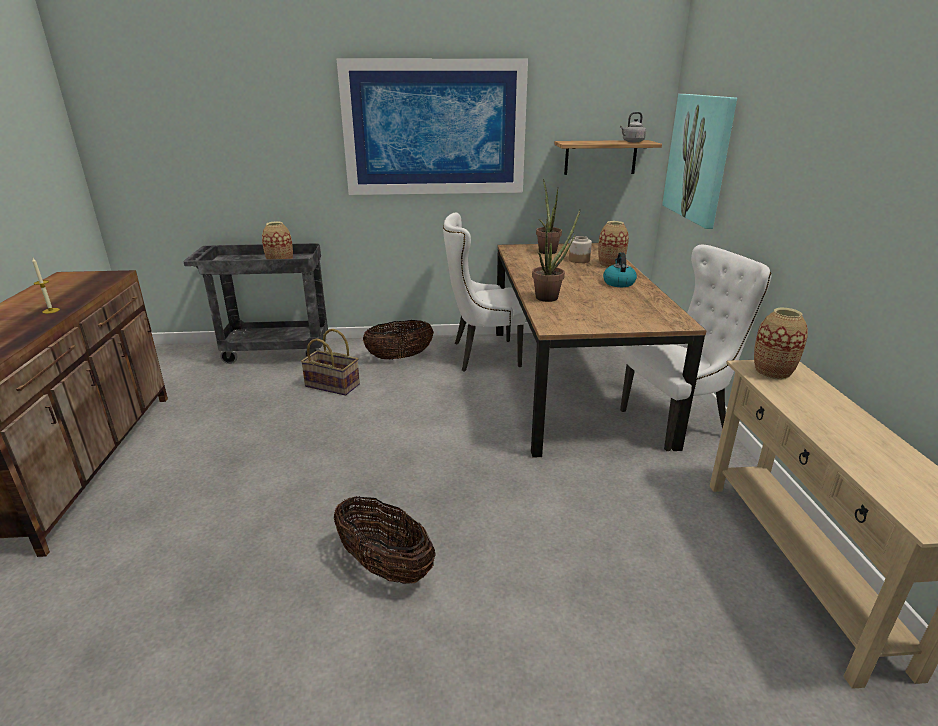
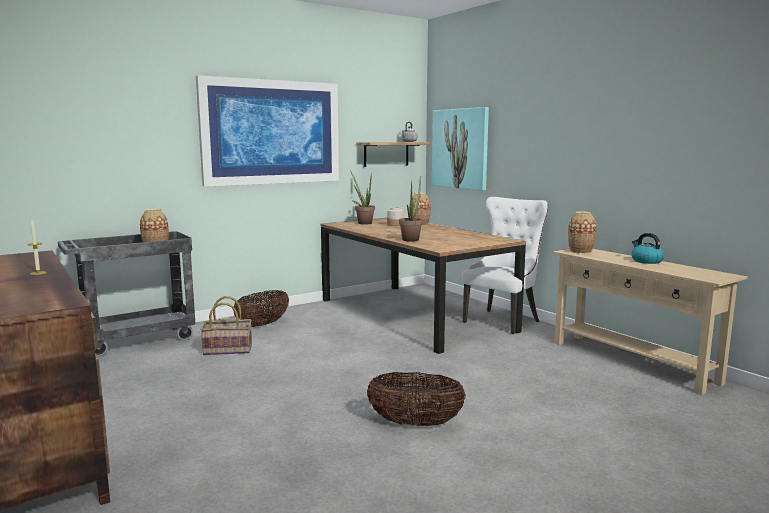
camera: 30 degrees left, 15 degrees down
white chair [443,212,526,372] -> none
kettle [603,252,637,287] -> kettle moved to [631,233,664,264]

